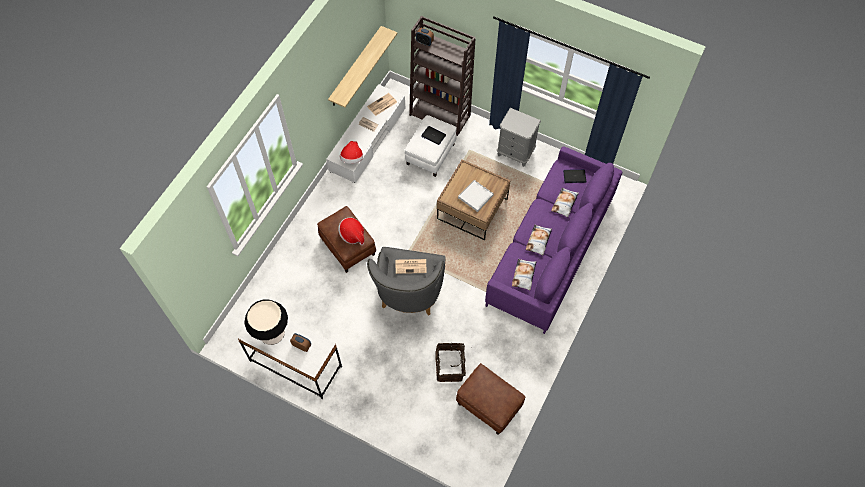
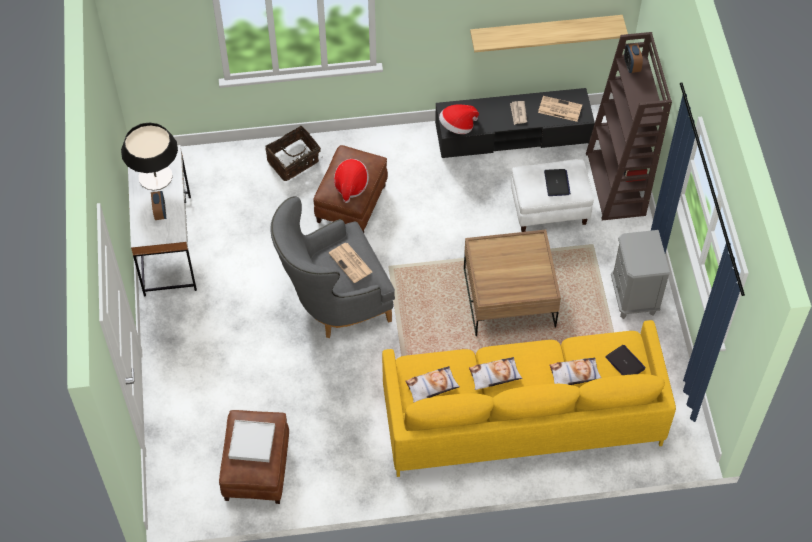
camera: 55 degrees right, 5 degrees down
white tv stand [326,84,405,183] -> black tv stand [435,88,595,158]
basket [435,343,471,382] -> basket moved to [265,125,323,181]
white tray [458,180,494,212] -> white tray moved to [228,420,275,462]
purple sofa [485,147,622,334] -> yellow sofa [382,320,676,477]

